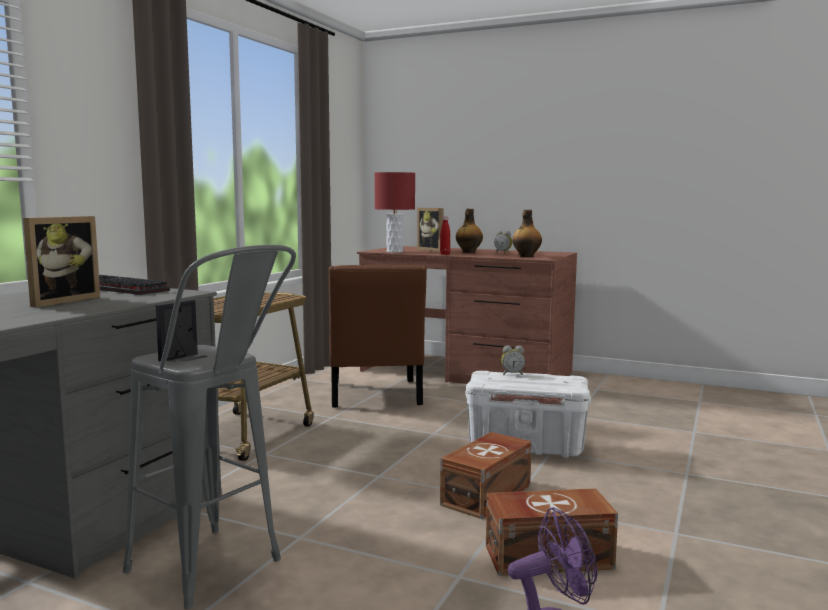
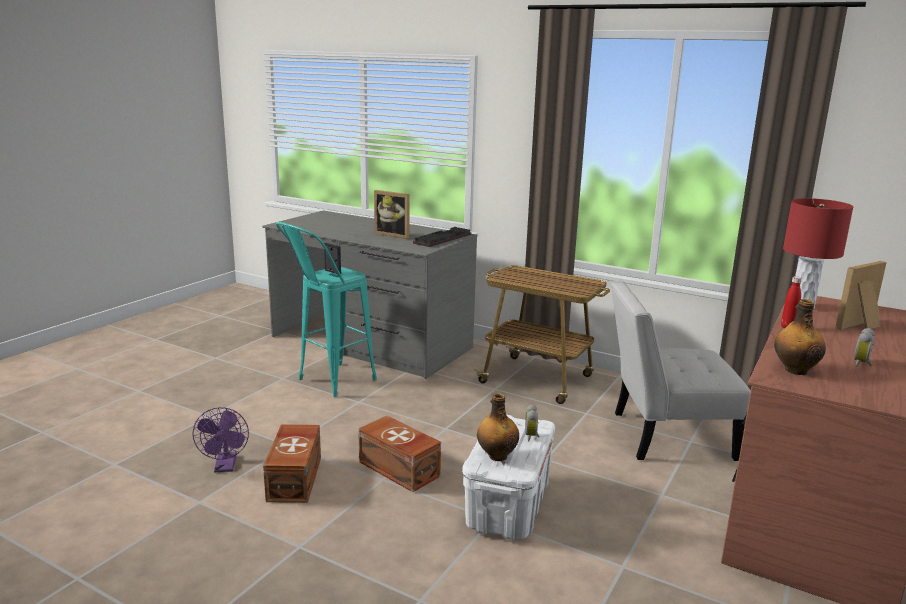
camera: 95 degrees right, 10 degrees up
grey stool [123,245,296,609] -> turquoise stool [276,222,377,397]
brown chair [329,265,427,408] -> white chair [611,281,751,461]
bottle [456,208,483,253] -> bottle moved to [477,393,519,461]

